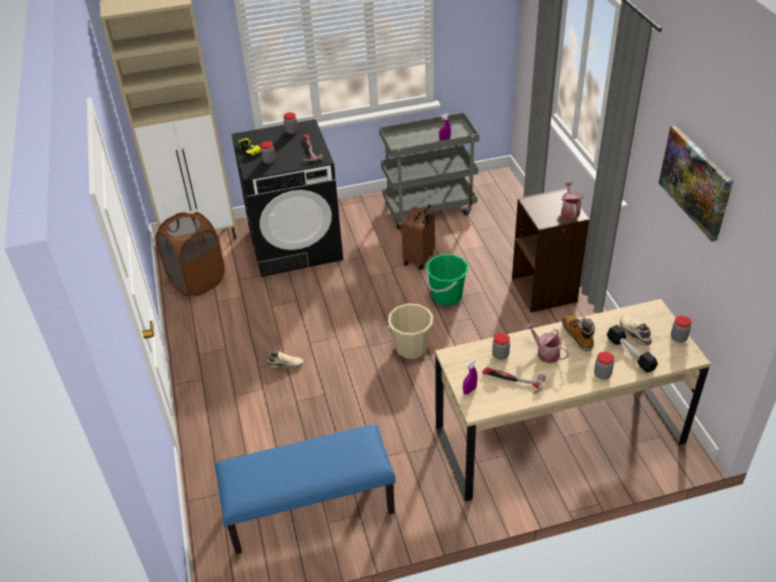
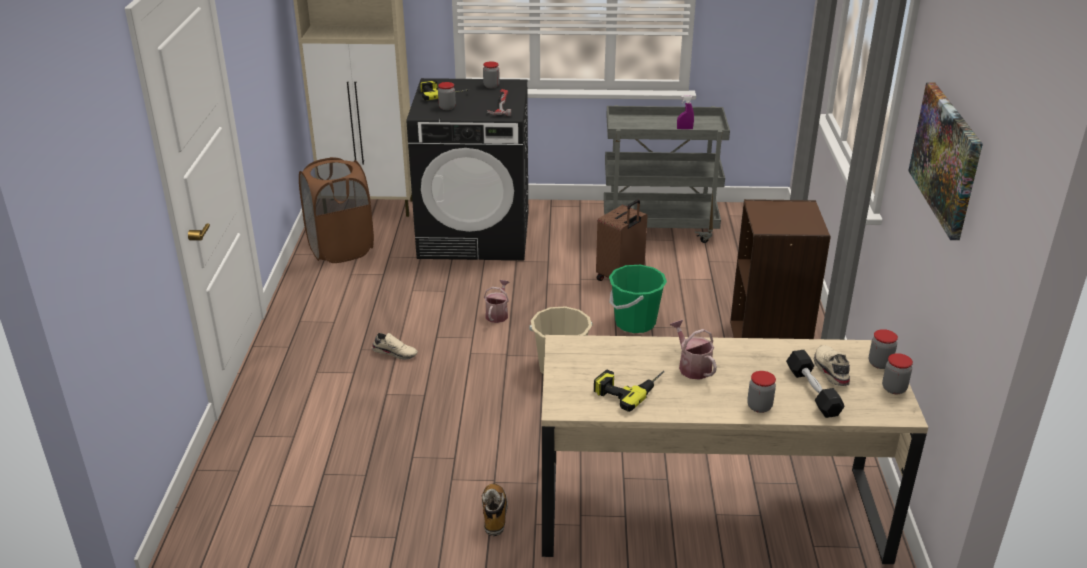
camera: 15 degrees right, 10 degrees down
blue bench [215,424,395,554] -> none
purple spray bottle [463,360,477,395] -> none
hammer [483,367,546,394] -> power drill [594,369,664,412]
jar [492,333,510,360] -> jar moved to [869,329,898,369]
watering can [561,182,583,218] -> watering can moved to [484,280,509,323]
boot [562,314,595,351] -> boot moved to [482,483,508,536]

